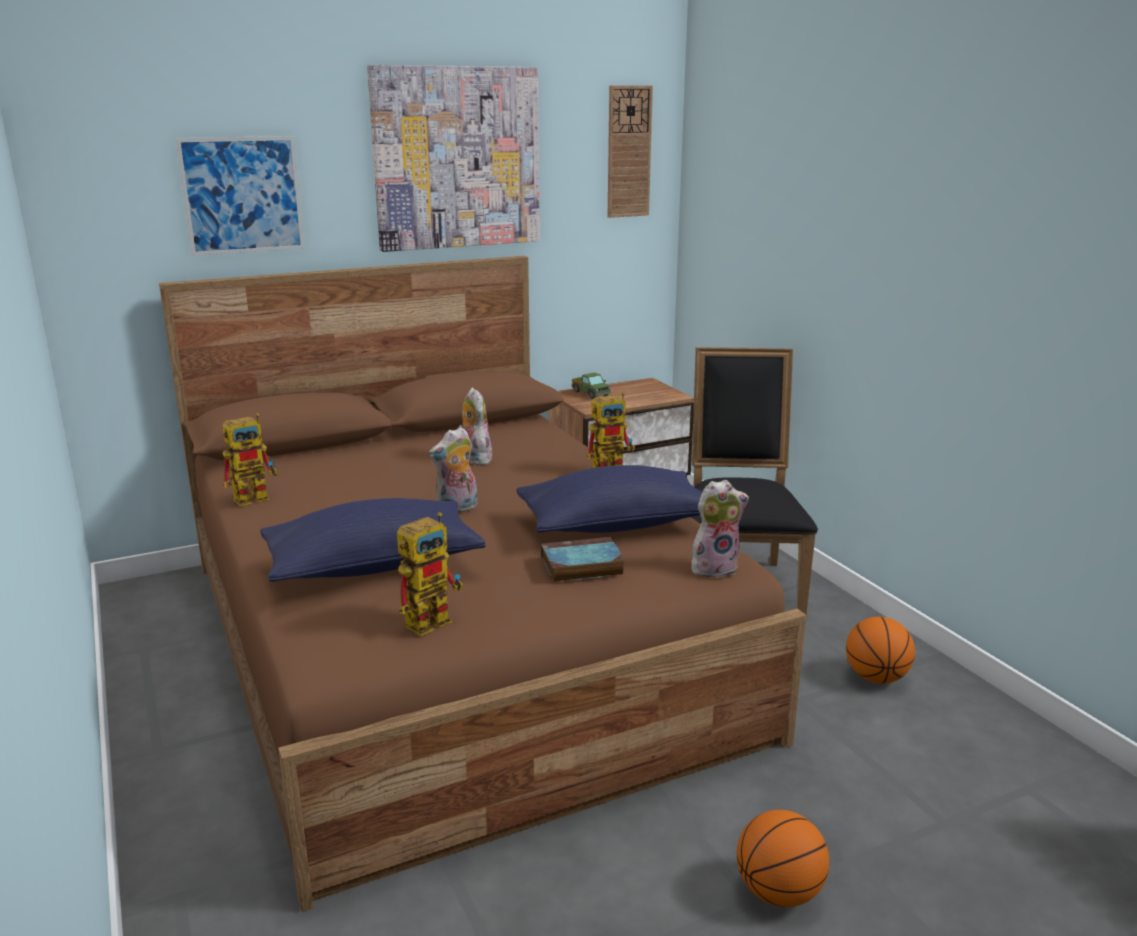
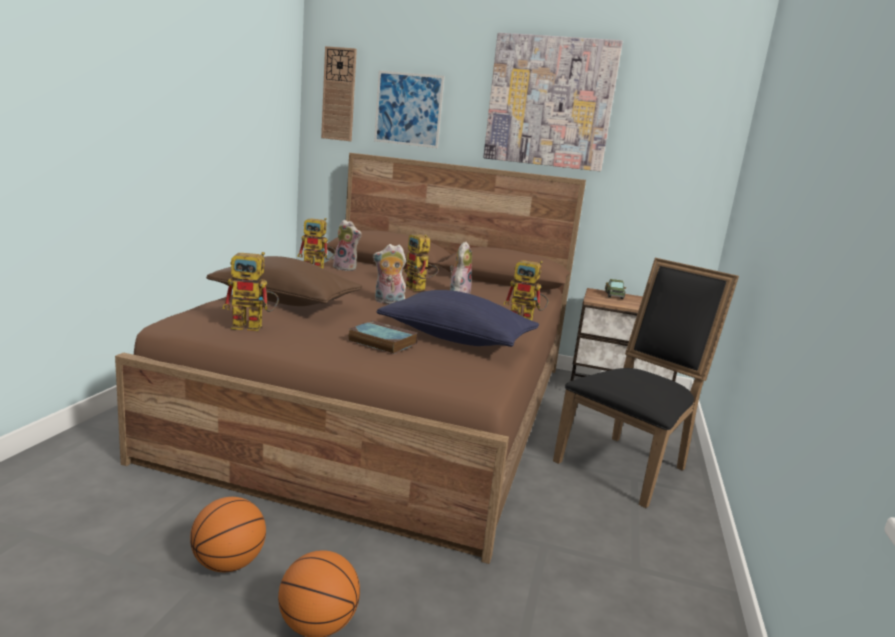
camera: 40 degrees right, 5 degrees down
blue pillow [260,498,485,582] -> brown pillow [206,256,362,306]
wall clock [608,86,653,218] -> wall clock moved to [321,46,357,141]
plush toy [691,480,749,578] -> plush toy moved to [333,220,362,271]
basketball [846,617,915,684] -> basketball moved to [190,497,266,572]
none -> toy robot [404,234,439,291]

